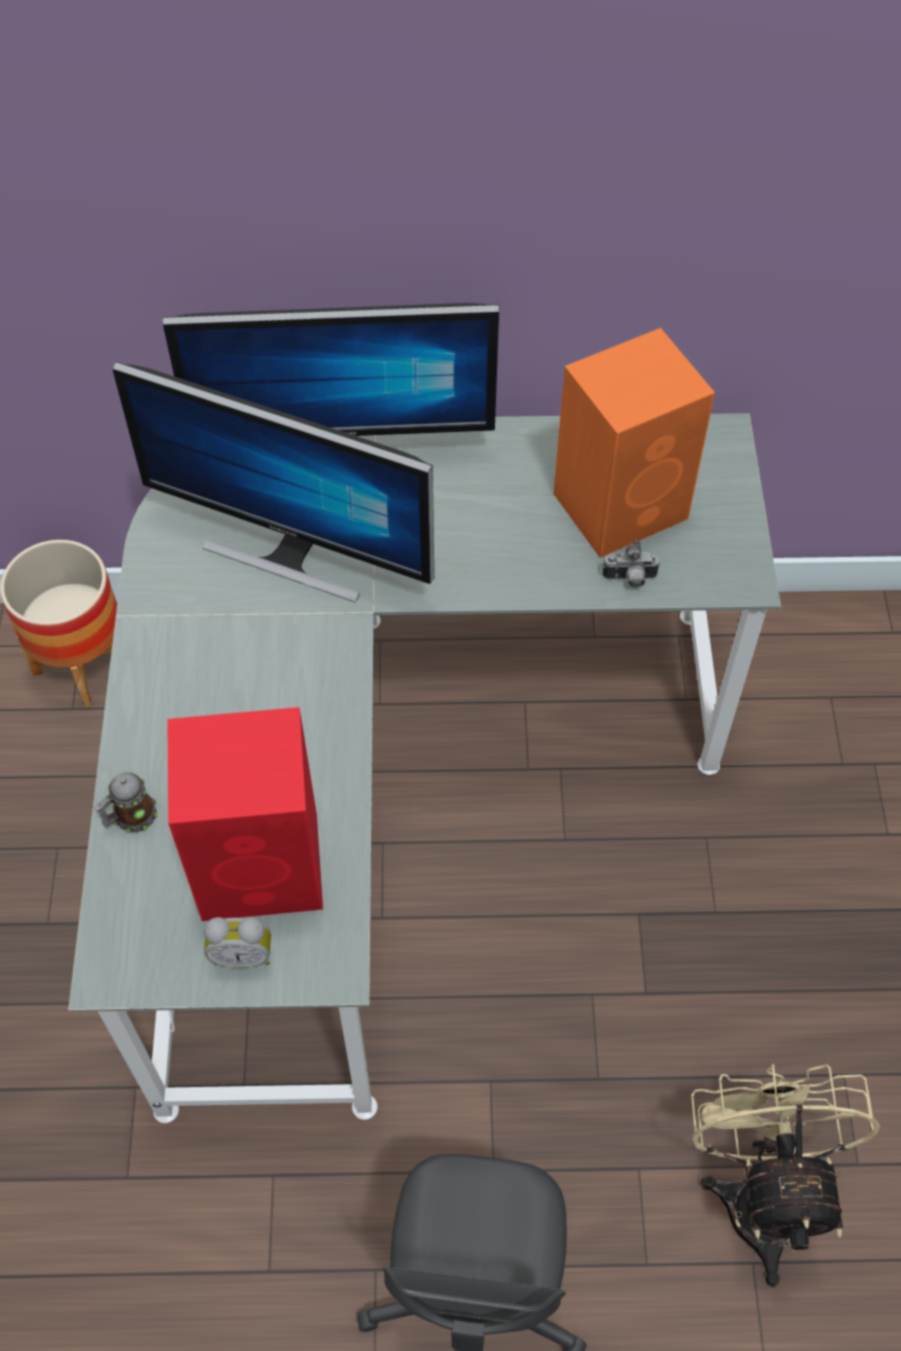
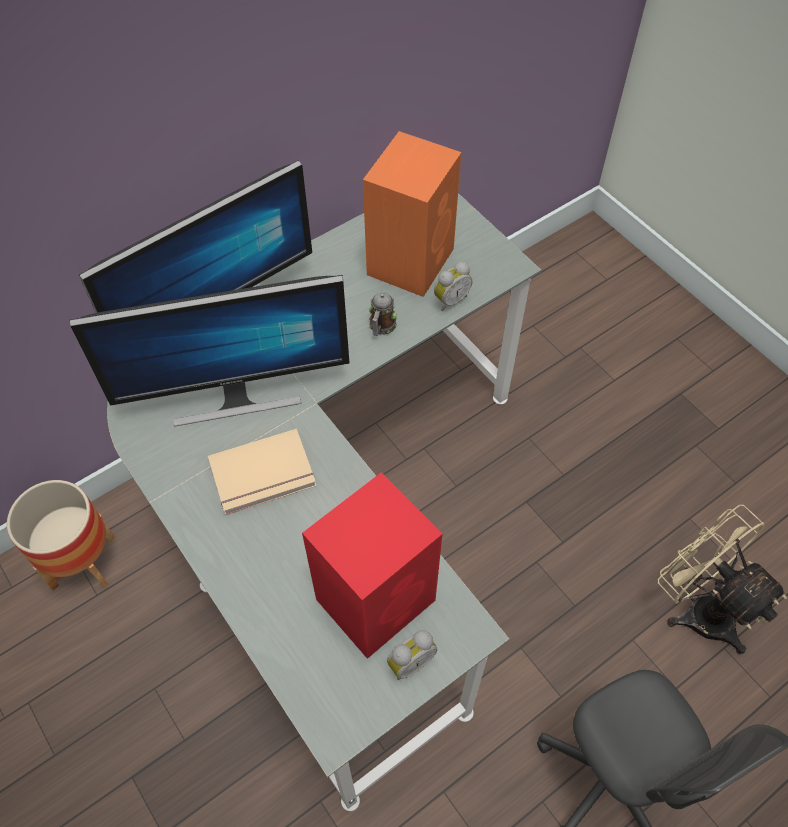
camera: 35 degrees left, 0 degrees up
mug [93,773,158,832] -> mug moved to [369,292,397,336]
camera [602,540,660,588] -> alarm clock [434,262,472,311]
none -> beige book [208,429,316,515]

